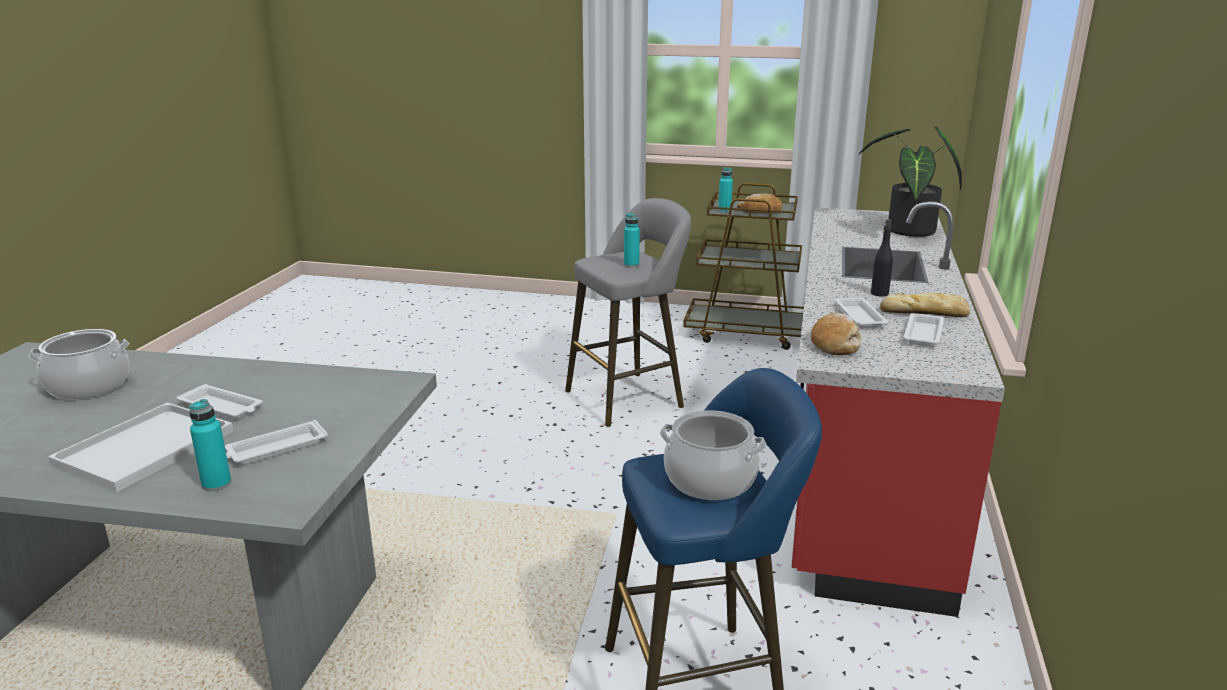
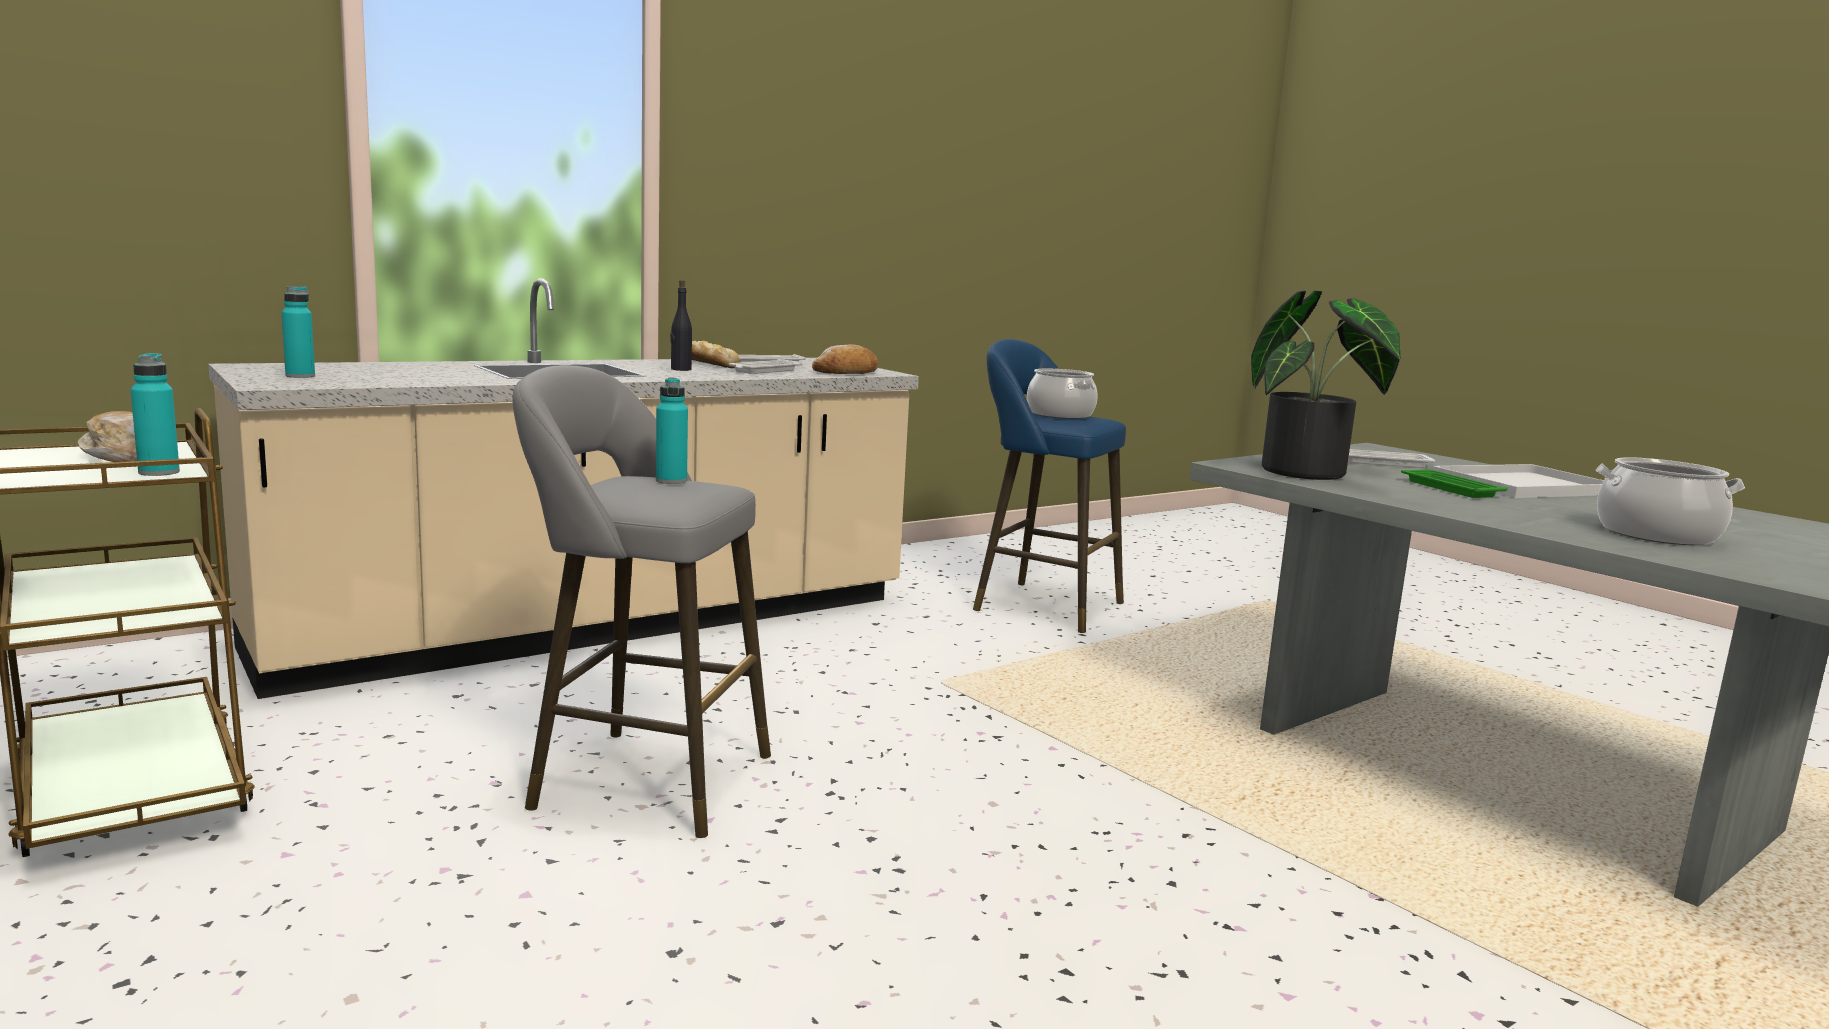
camera: 140 degrees left, 10 degrees down
white tray [177,384,263,419] -> green tray [1401,470,1508,498]
turquoise bottle [189,399,231,491] -> turquoise bottle moved to [282,286,315,378]
red counter [792,201,1005,617] -> beige counter [208,278,919,699]
potted plant [859,127,962,237] -> potted plant moved to [1251,291,1401,480]

